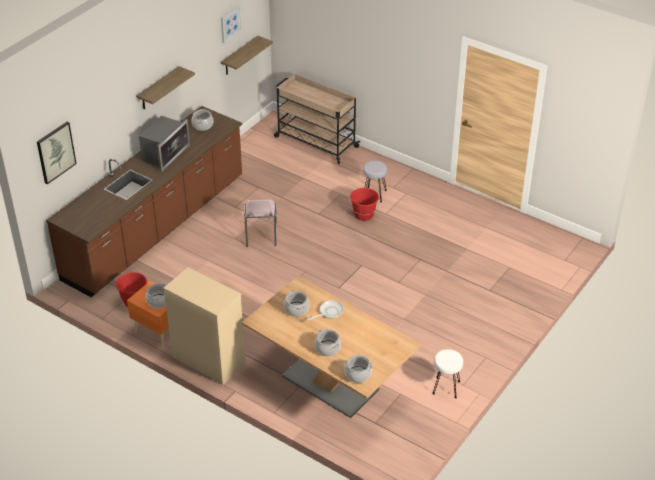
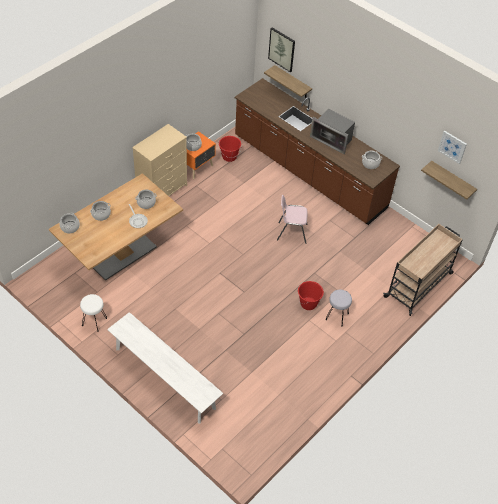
camera: 95 degrees right, 10 degrees up
shelf [136,66,195,109] -> shelf moved to [264,65,312,98]
none -> white bench [107,312,223,424]

